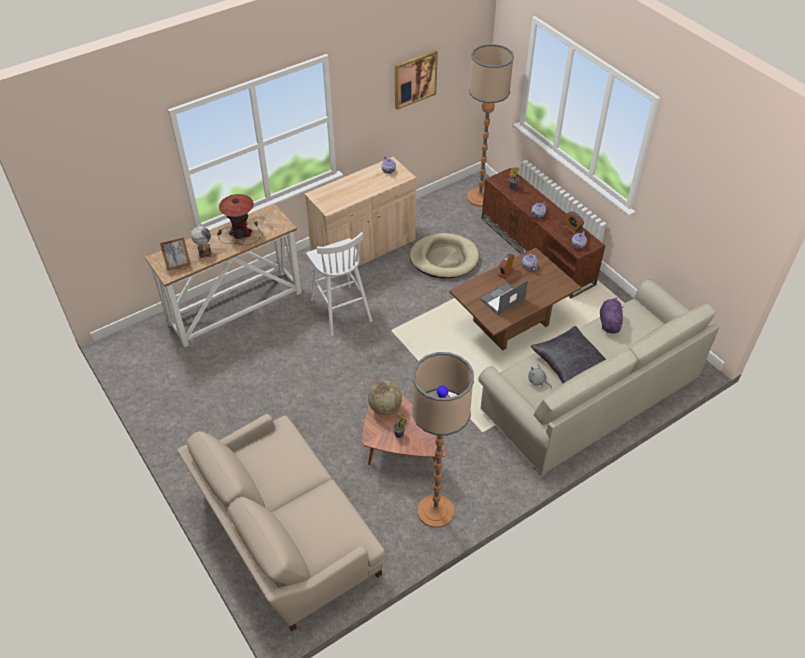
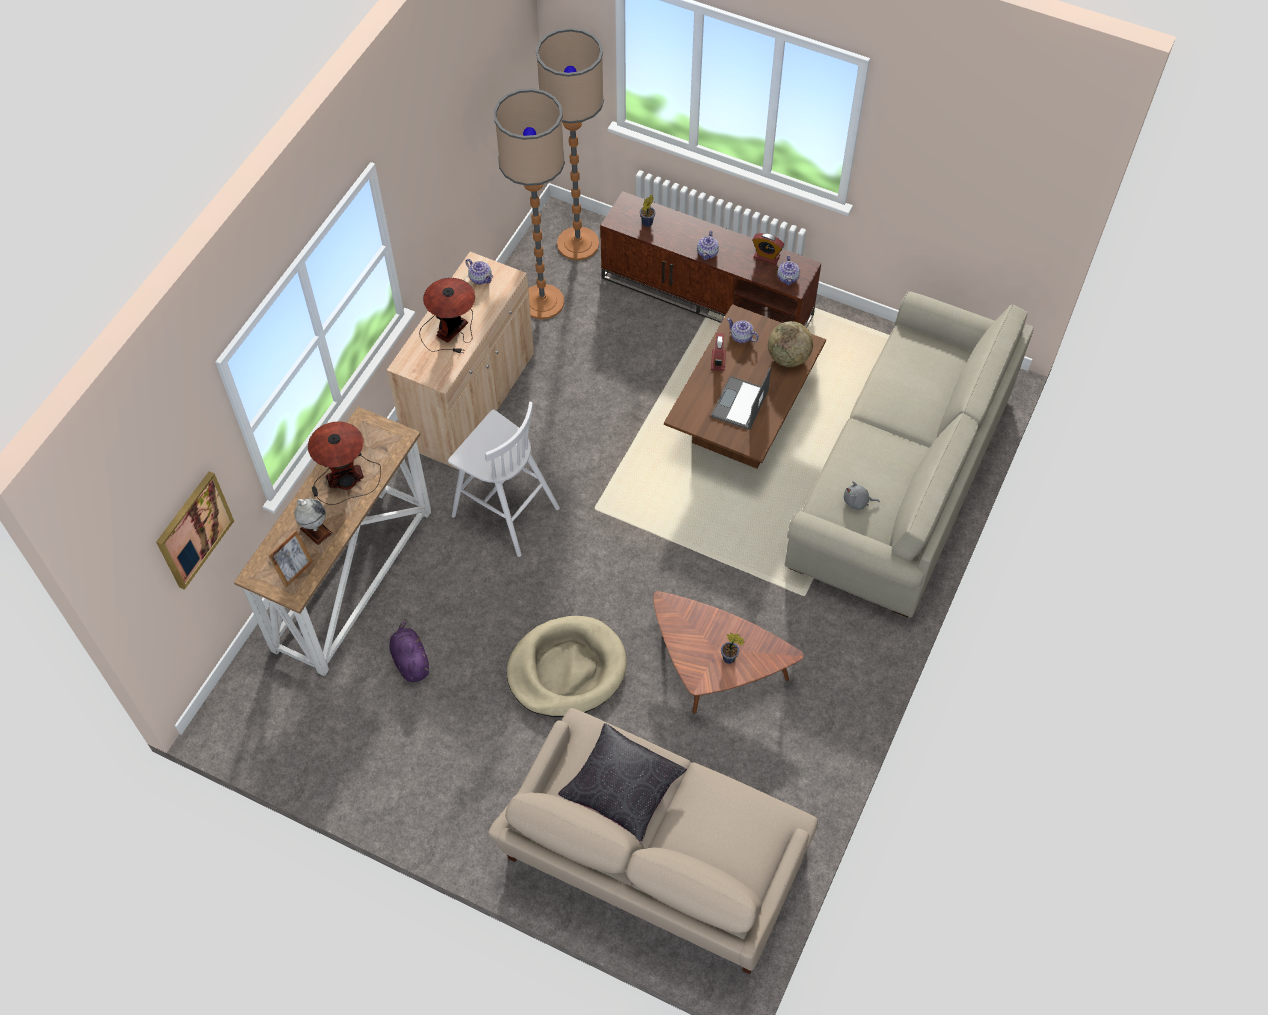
camera: 30 degrees left, 10 degrees up
globe [368,381,402,415] -> globe moved to [768,321,813,367]
picture [395,50,438,110] -> picture moved to [156,471,234,590]
beige dog bed [410,233,479,279] -> beige dog bed moved to [507,616,627,717]
floor lamp [412,352,474,528] -> floor lamp moved to [494,88,565,319]
black pillow [531,326,606,383] -> black pillow moved to [558,723,687,842]
purple plush toy [600,297,624,334] -> purple plush toy moved to [390,619,430,682]
none -> table lamp [419,278,475,353]

